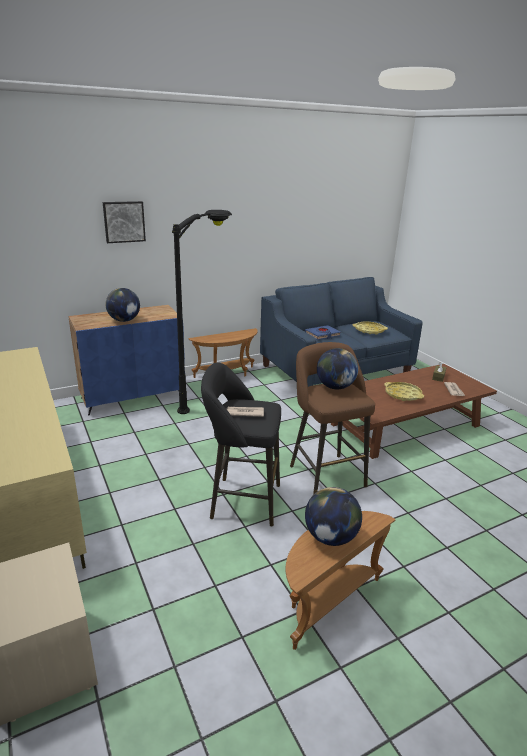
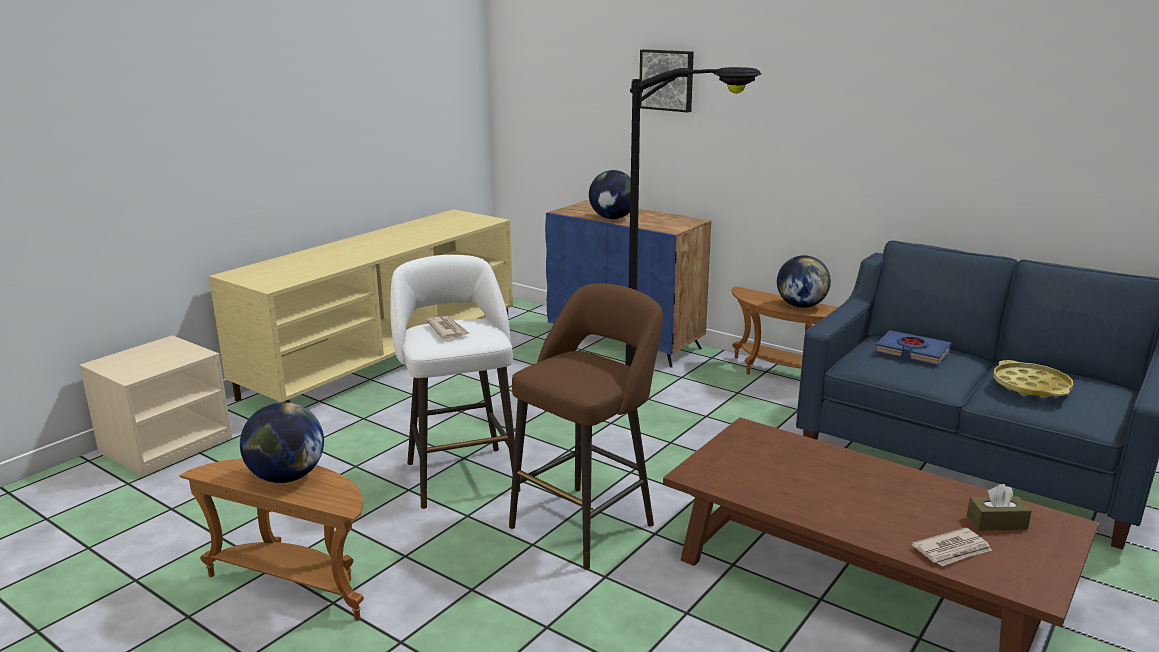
camera: 65 degrees right, 5 degrees down
black stool [201,363,281,526] -> white stool [390,255,521,509]
globe [317,348,358,389] -> globe moved to [777,255,831,308]
yellow tray [384,382,424,401] -> none

